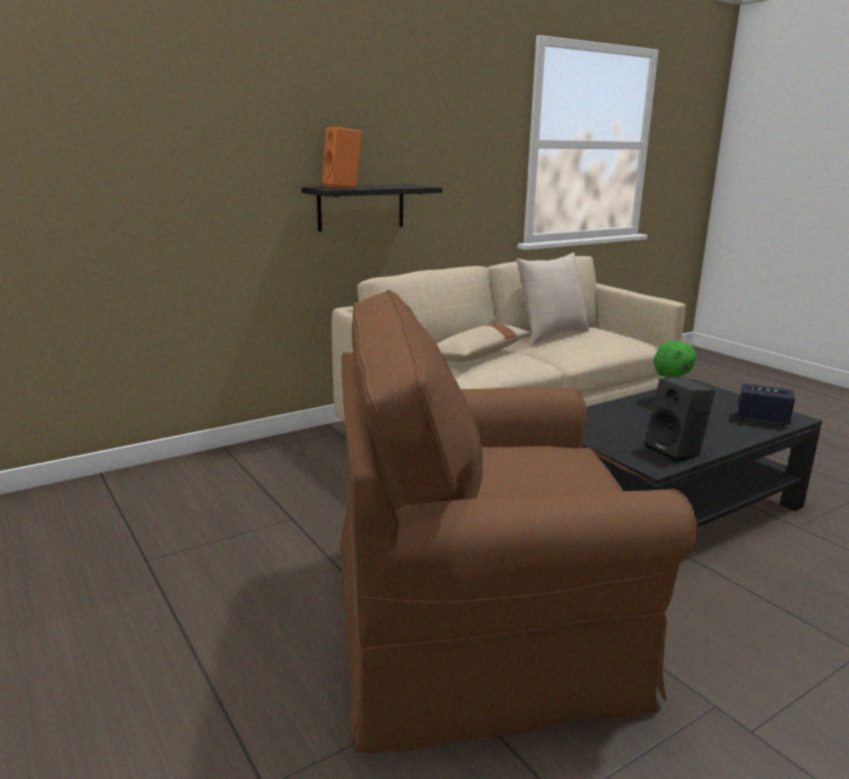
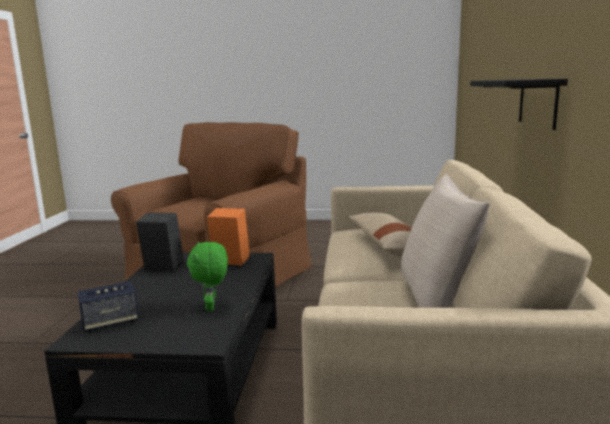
camera: 130 degrees right, 5 degrees down
orange speaker [322,127,362,189] -> orange speaker moved to [207,208,250,266]

